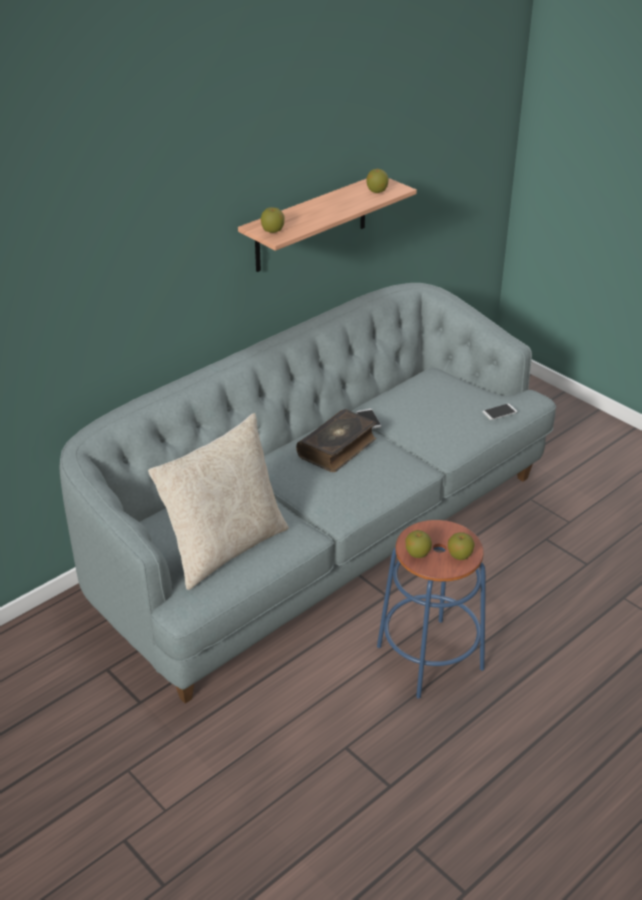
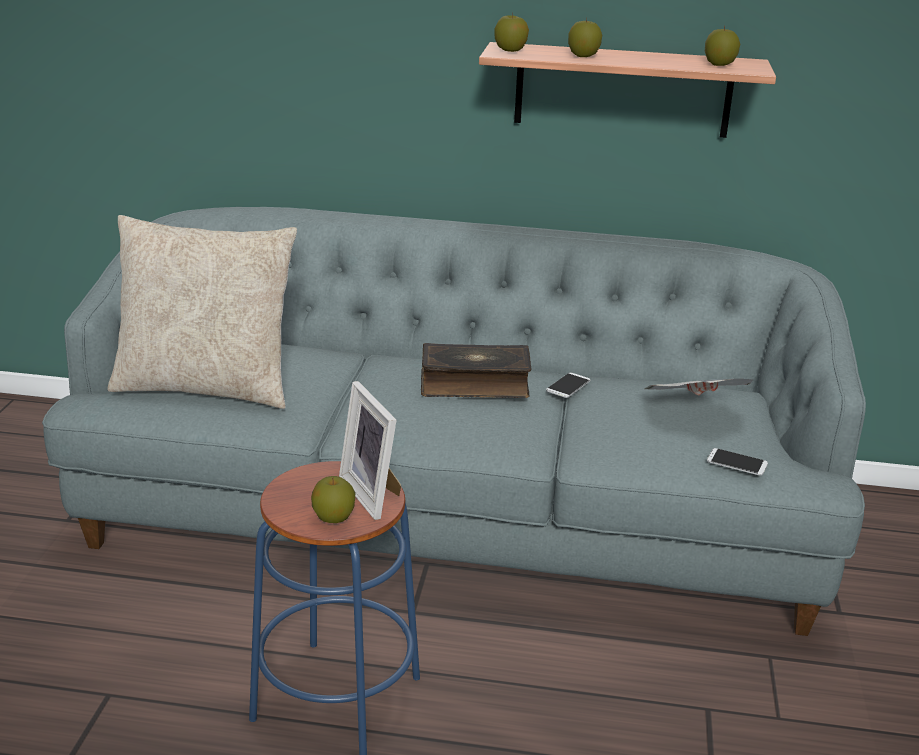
camera: 50 degrees right, 10 degrees down
apple [405,530,432,558] -> apple moved to [568,17,602,57]
none -> picture frame [339,381,401,520]
none -> newspaper [644,379,753,396]

